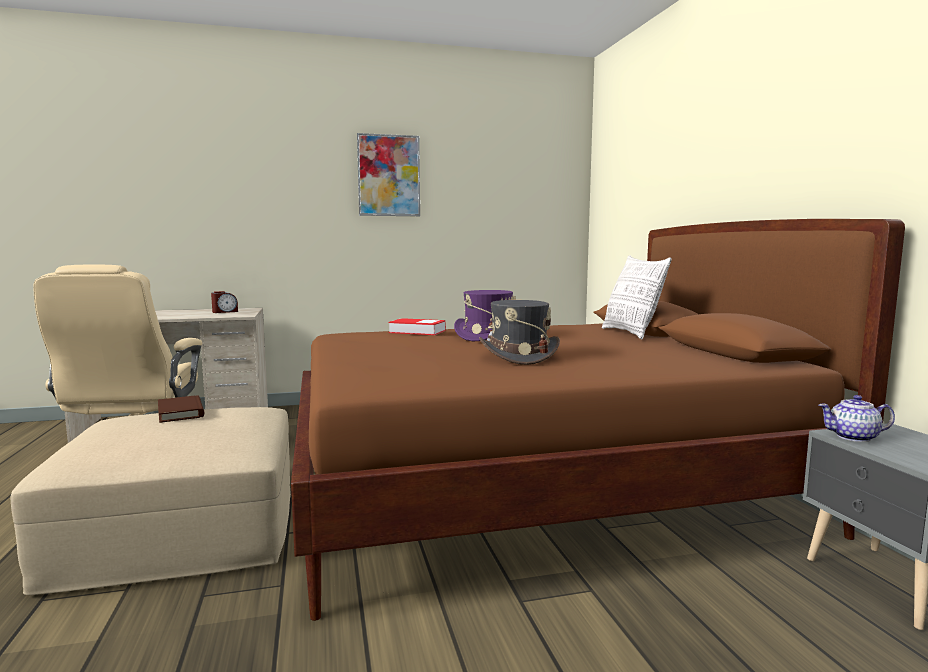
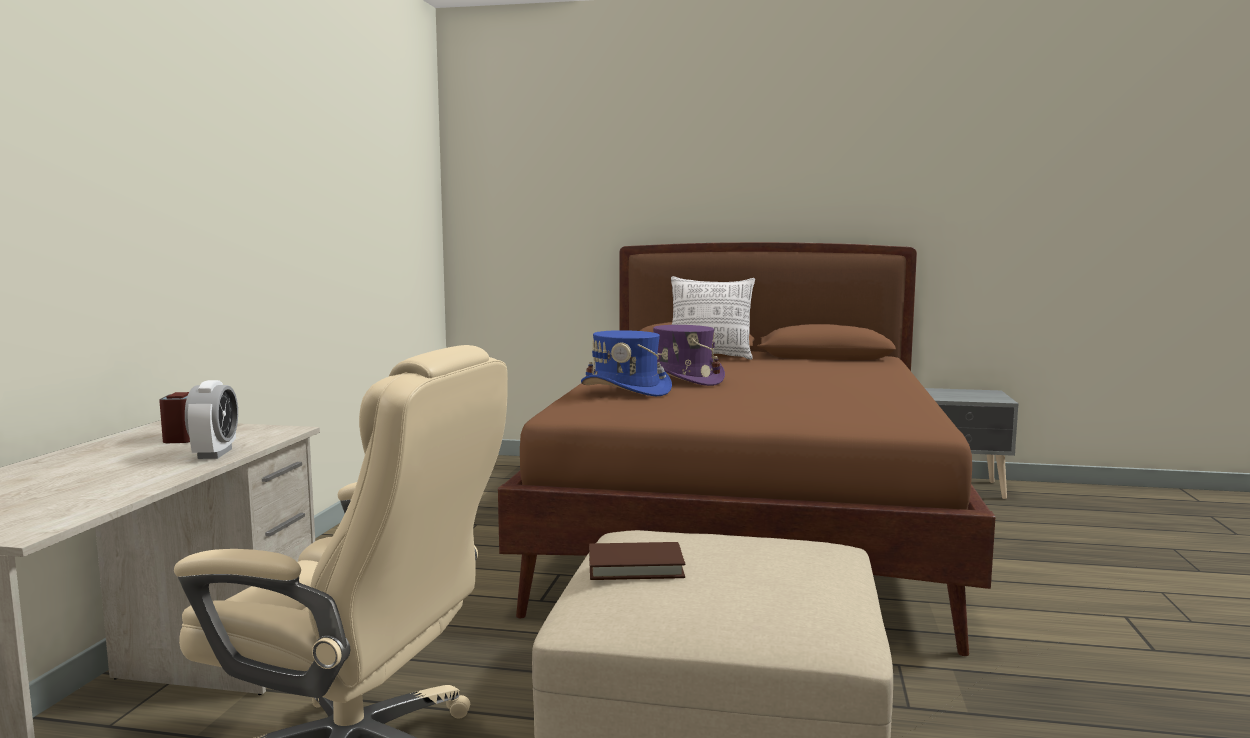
camera: 65 degrees left, 0 degrees up
picture [357,133,420,216] -> none
book [389,318,446,335] -> blue hat [581,330,672,396]
grey hat [479,300,560,365] -> none
teapot [818,395,895,442] -> none
none -> alarm clock [185,380,238,459]

